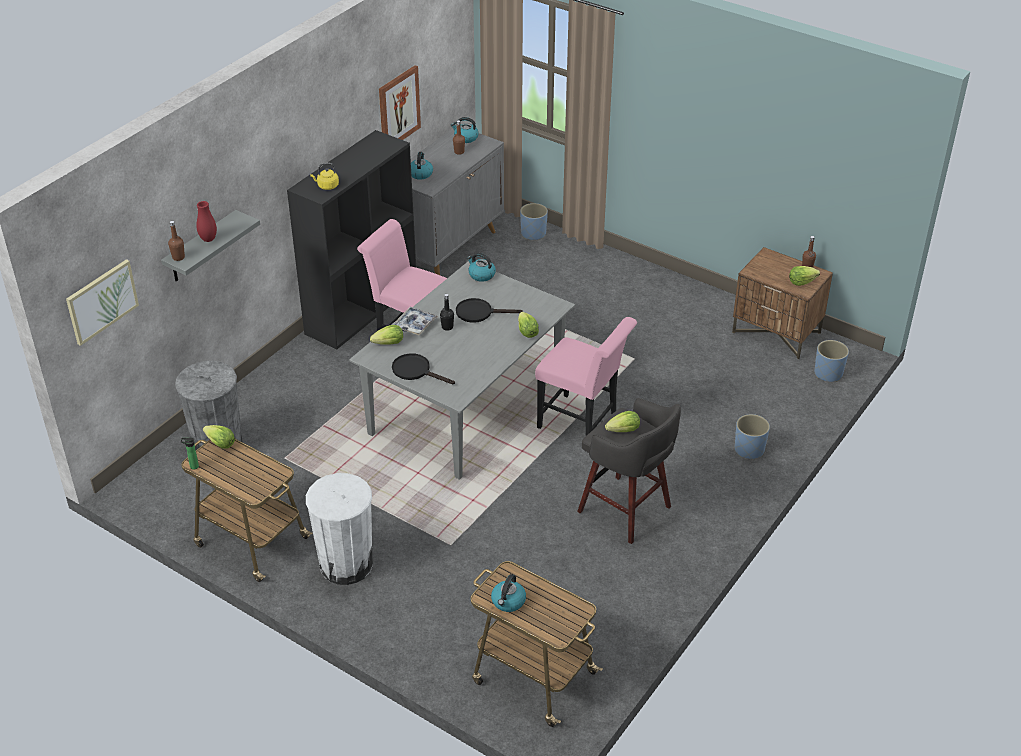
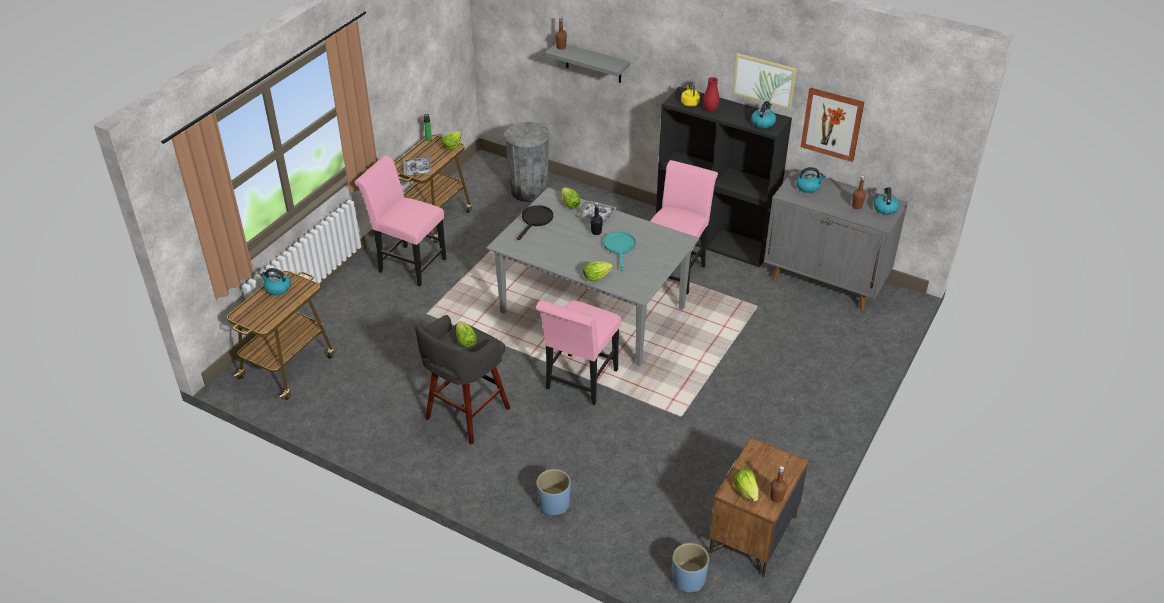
camera: 85 degrees right, 0 degrees up
picture [66,259,139,346] -> picture moved to [732,53,797,110]
red vase [196,201,217,242] -> red vase moved to [703,77,719,112]
white trash can [306,473,373,585] -> pink chair [354,156,446,286]
black frying pan [456,298,523,323] -> turquoise frying pan [603,232,636,271]
kettle [467,253,496,282] -> kettle moved to [751,101,776,128]
blue planter [520,203,548,240] -> none
none -> tray [403,157,432,176]

